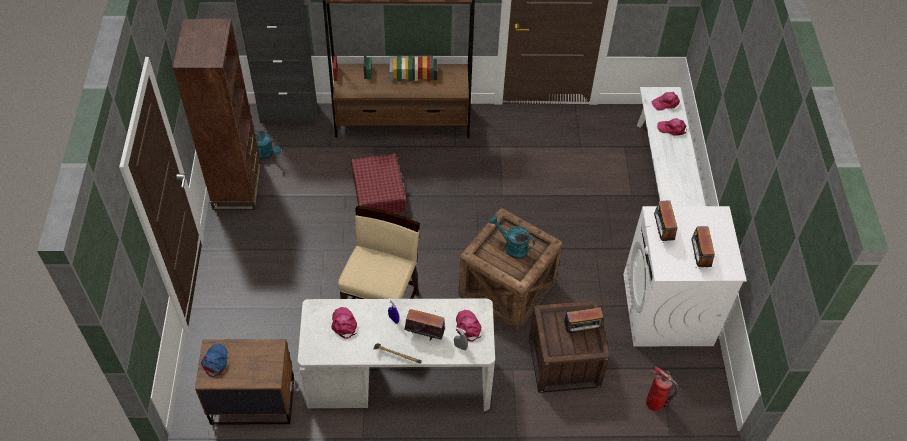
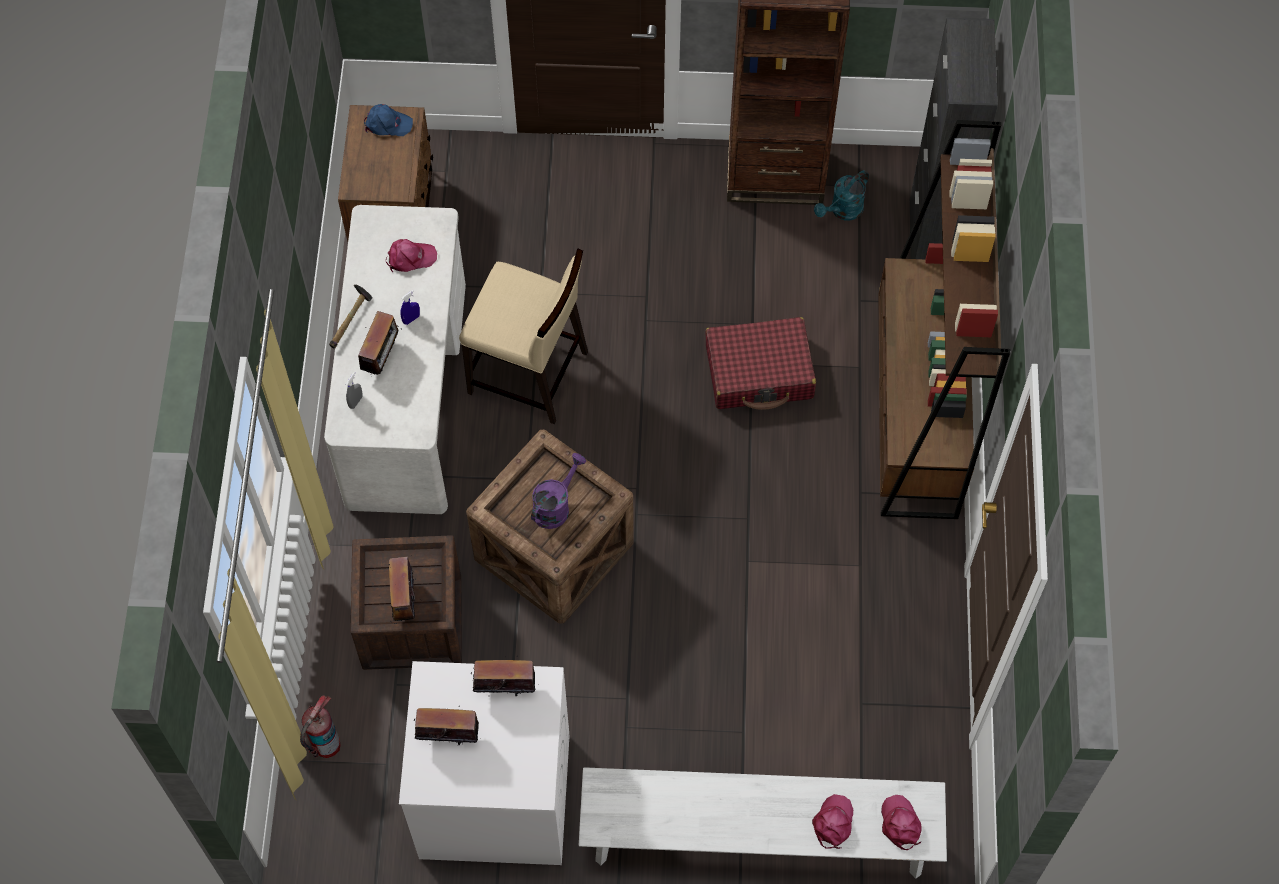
camera: 95 degrees right, 10 degrees up
pink cap [456,310,481,342] -> none
turquoise watering can [489,216,535,259] -> purple watering can [531,453,586,529]

